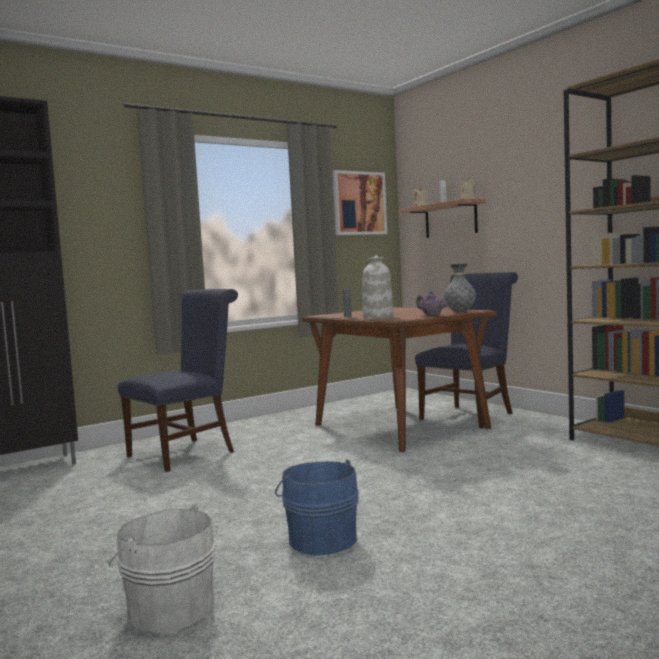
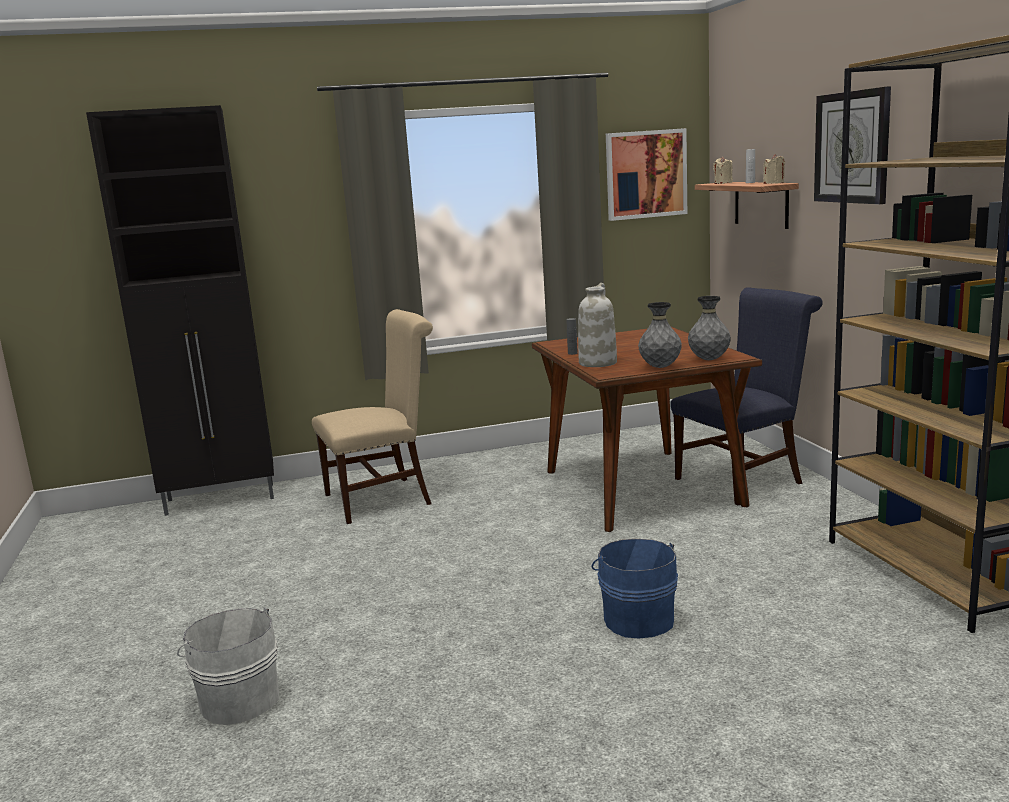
camera: 20 degrees right, 10 degrees up
blue chair [118,289,238,472] -> beige chair [312,309,433,524]
blue bucket [275,459,359,556] -> blue bucket moved to [591,539,678,639]
purple teapot [416,291,448,316] -> grey vase [638,302,682,368]
none -> wall clock [814,86,891,204]

